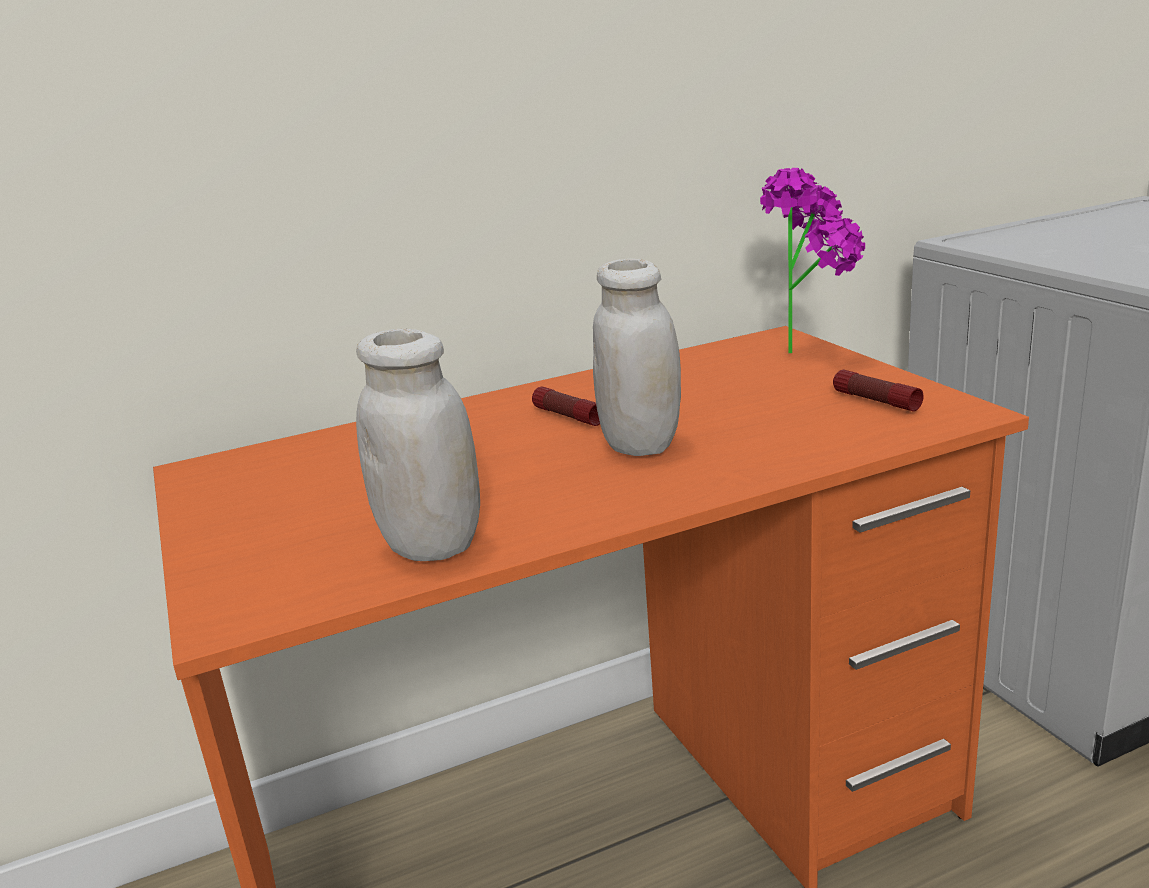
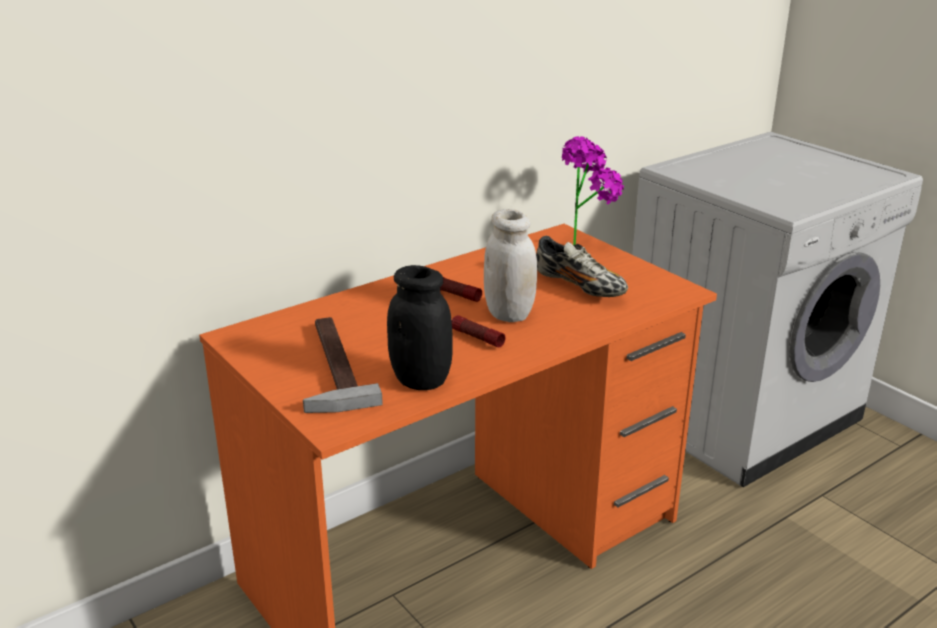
camera: 15 degrees left, 5 degrees up
white jar [356,329,480,561] -> black jar [387,265,453,390]
flashlight [833,370,924,411] -> flashlight moved to [452,315,506,347]
none -> hammer [303,317,383,413]
none -> shoe [536,235,628,297]

